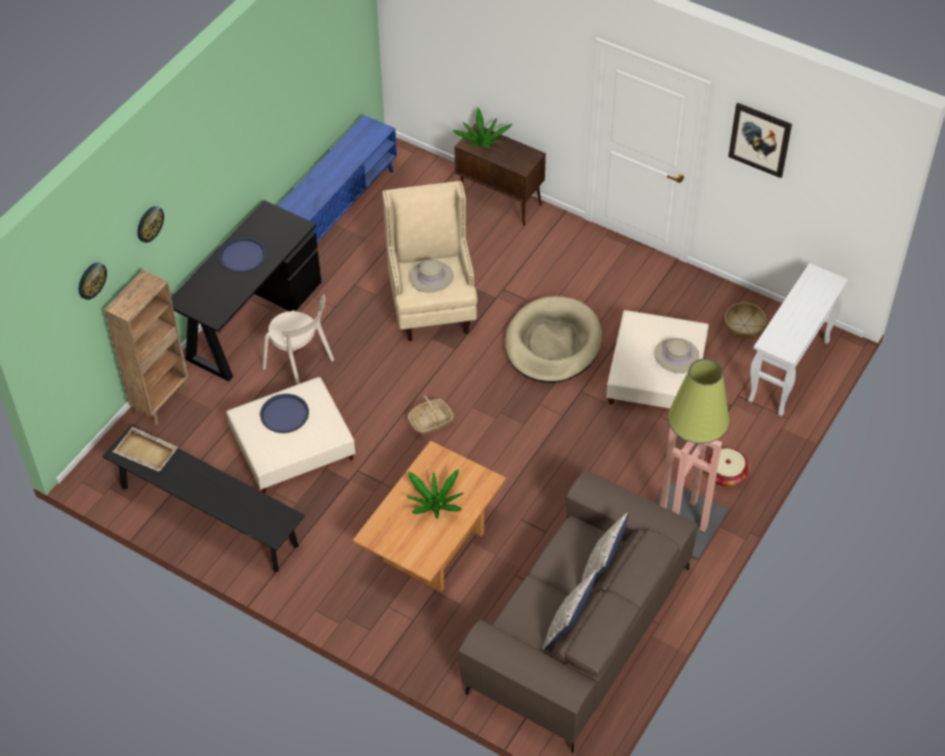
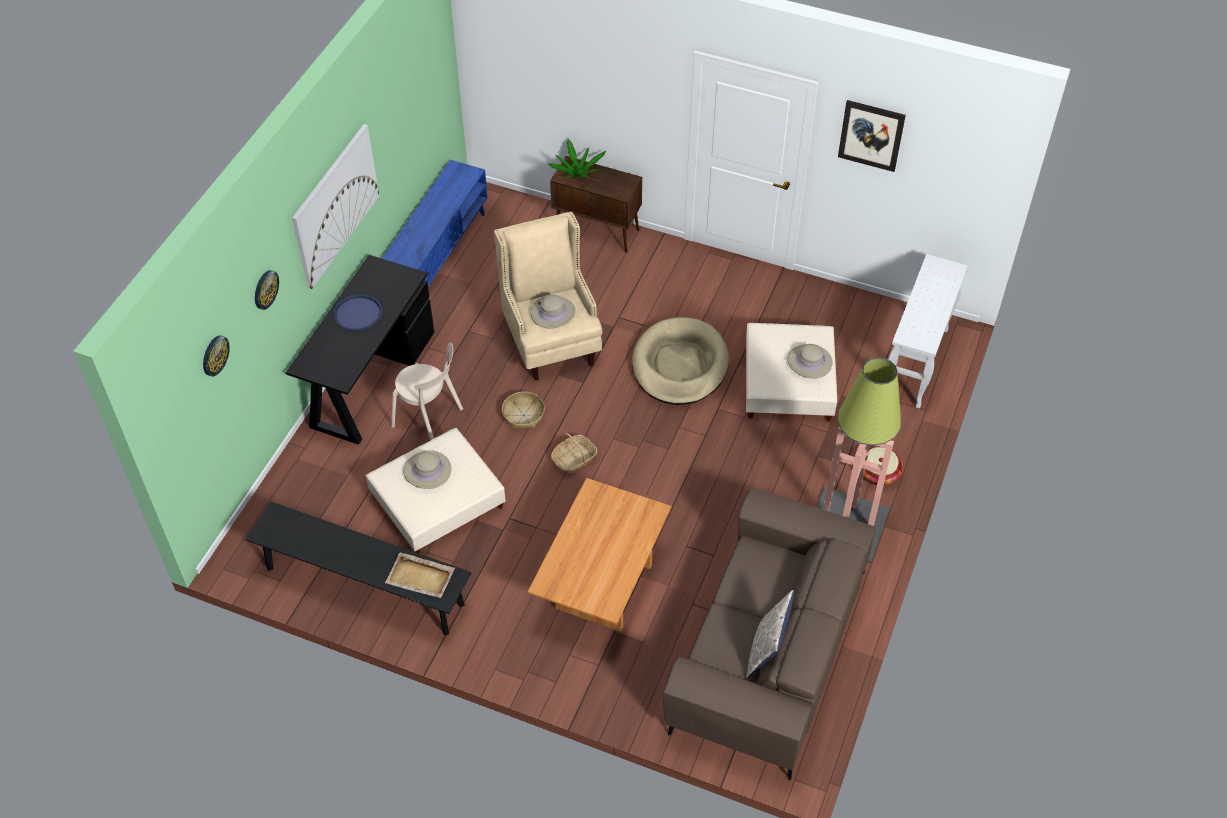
camera: 10 degrees left, 0 degrees up
brown bookcase [104,270,188,425] -> none
beige tray [113,427,178,472] -> beige tray moved to [385,553,455,598]
blue tray [260,394,309,433] -> beige hat [403,450,451,489]
potted plant [407,469,464,519] -> none
pillow [581,513,629,582] -> none
basket [725,303,766,339] -> basket moved to [502,392,545,429]
none -> picture [292,124,379,289]

